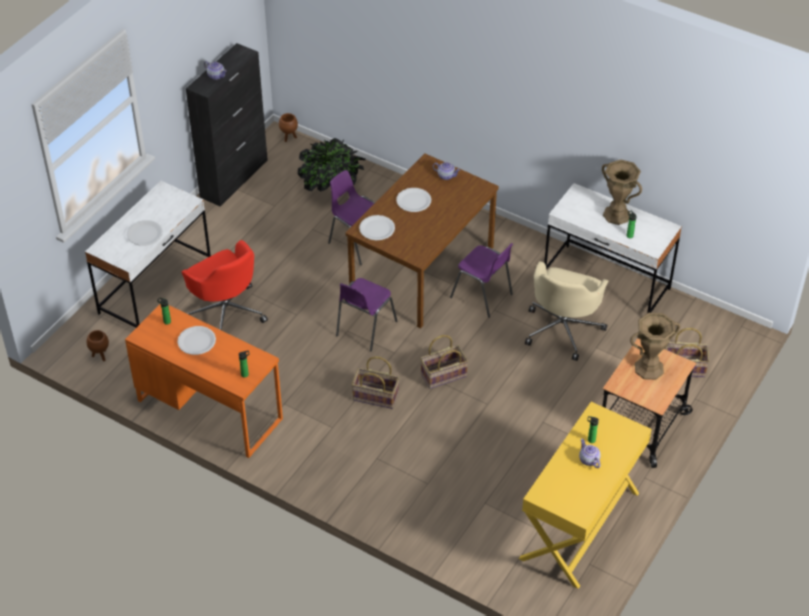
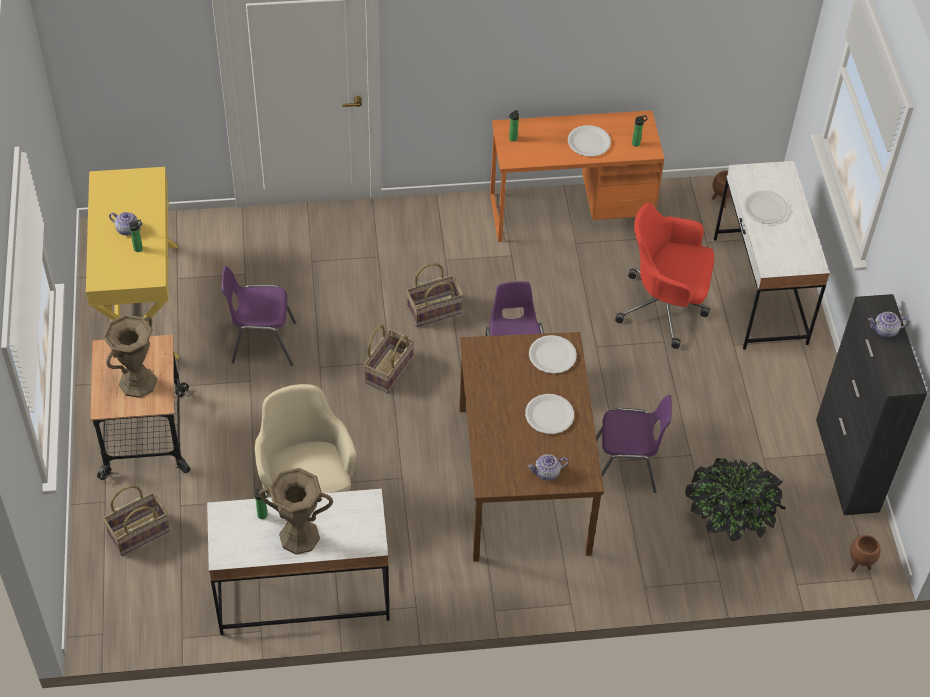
camera: 140 degrees right, 5 degrees up
purple chair [450,243,513,318] -> purple chair moved to [221,266,296,366]

